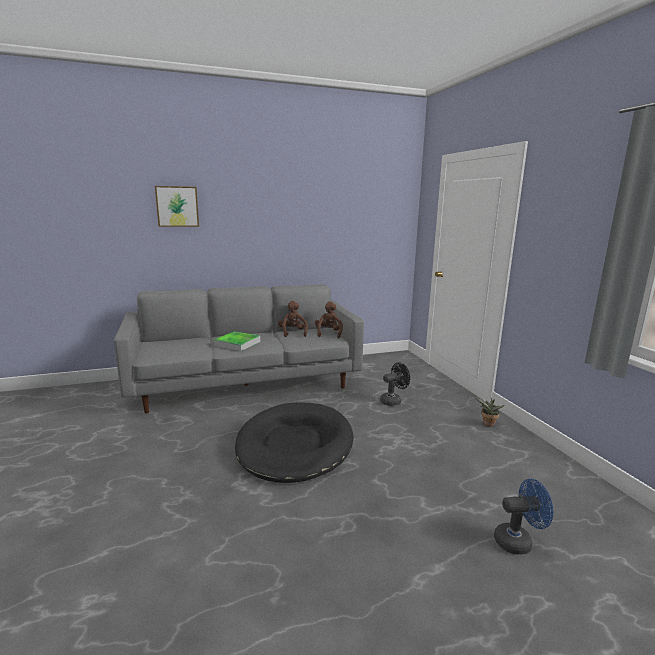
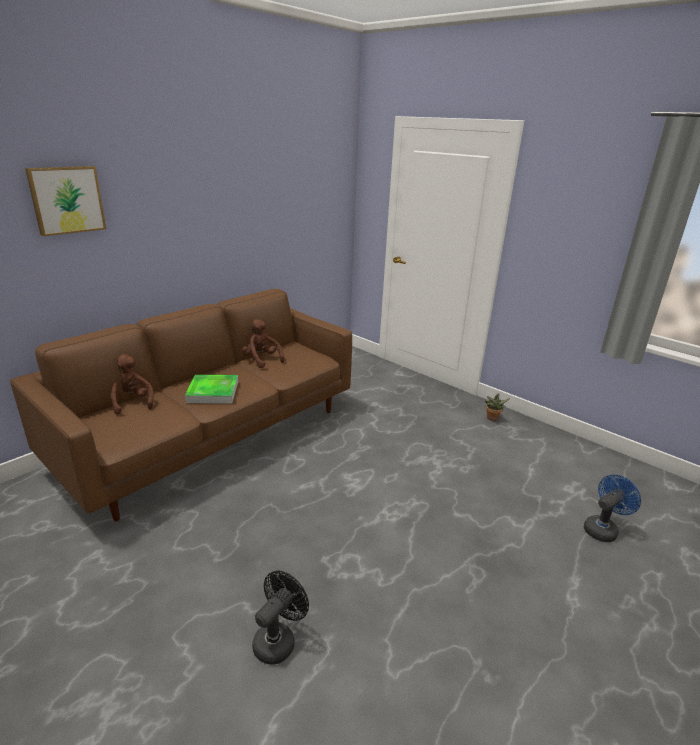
camera: 30 degrees left, 10 degrees up
grey sofa [114,284,364,413] -> brown sofa [10,289,352,522]
black dog bed [235,402,353,483] -> none
brown plush toy [315,302,343,338] -> brown plush toy moved to [111,354,154,415]
black fan [380,362,410,406] -> black fan moved to [252,571,309,665]

